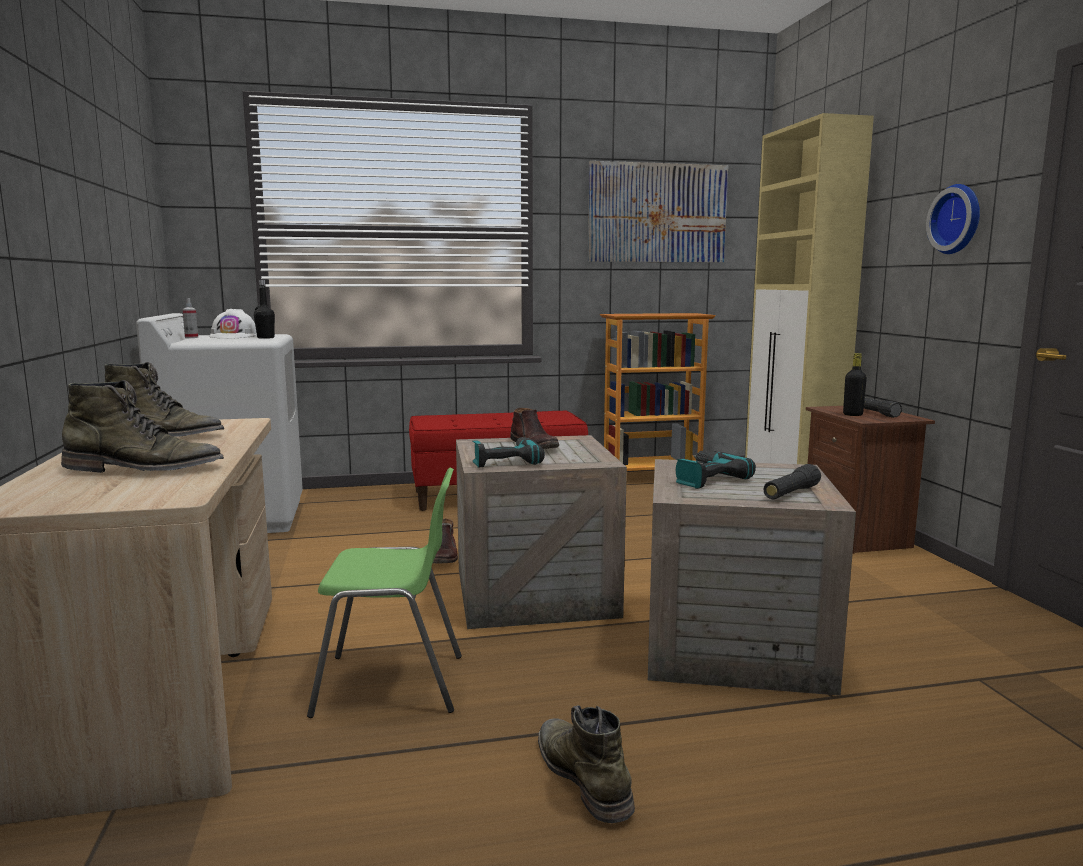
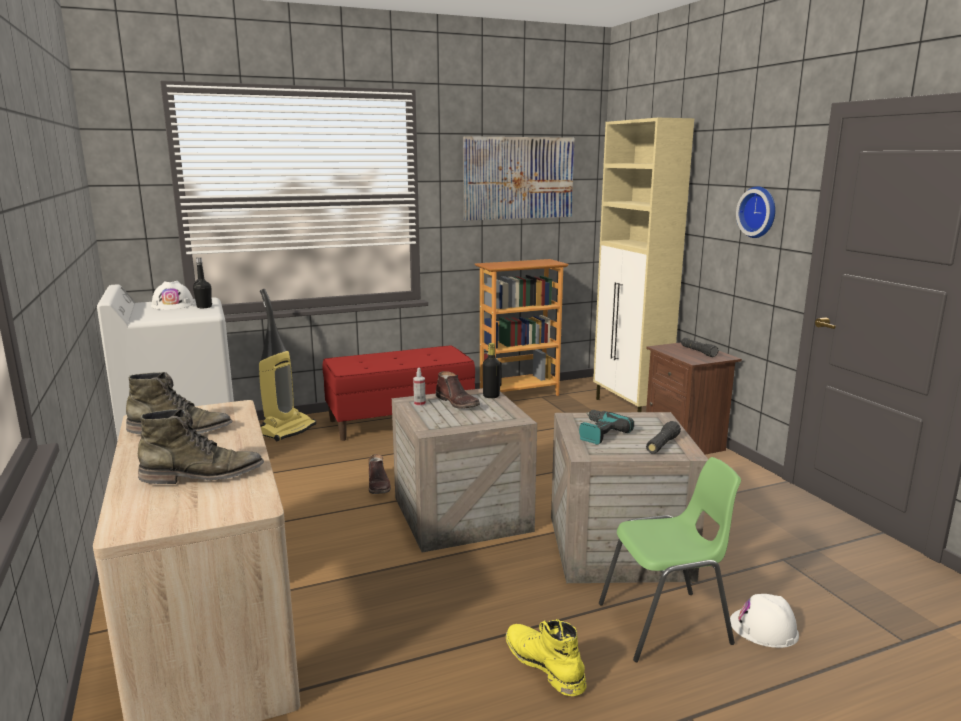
camera: 10 degrees left, 5 degrees up
spray bottle [182,298,198,338] -> spray bottle moved to [413,368,426,406]
green chair [307,468,462,718] -> green chair moved to [599,457,741,662]
power drill [473,437,545,468] -> none
green boot [538,705,635,823] -> yellow boot [506,619,587,696]
black bottle [843,353,867,416] -> black bottle moved to [483,343,501,398]
none -> vacuum cleaner [259,289,316,441]
none -> white hard hat [730,594,799,648]

